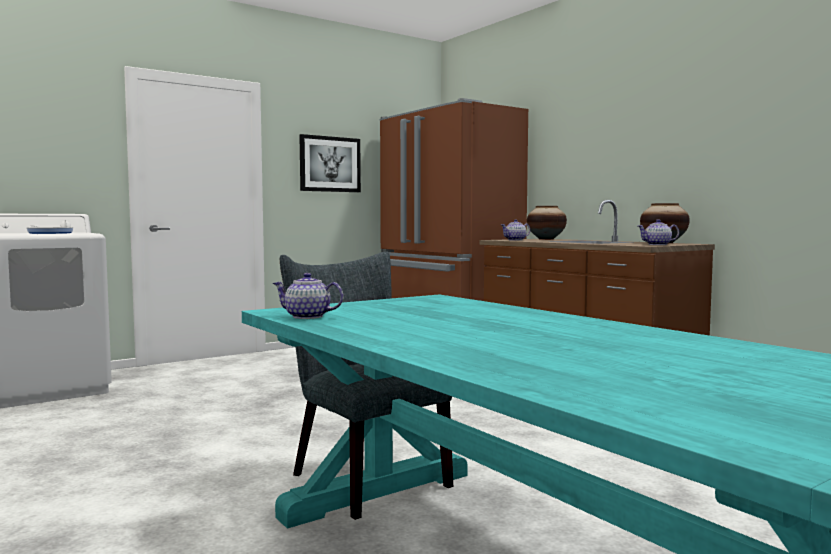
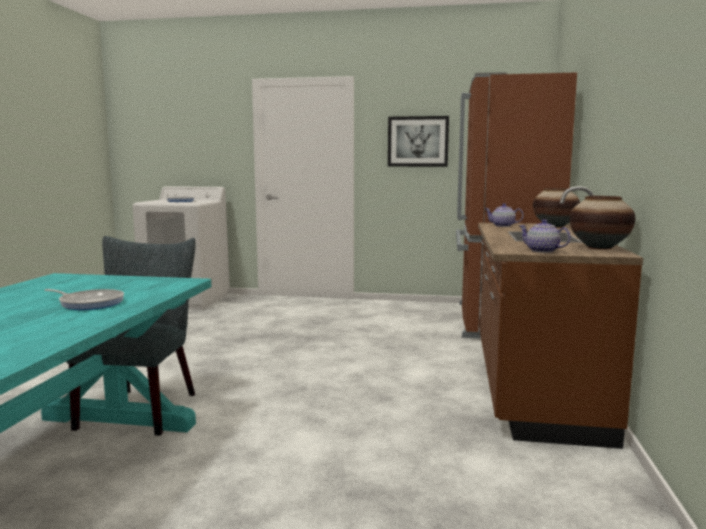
camera: 45 degrees right, 5 degrees up
teapot [273,273,343,319] -> none
none -> frying pan [44,289,124,310]

